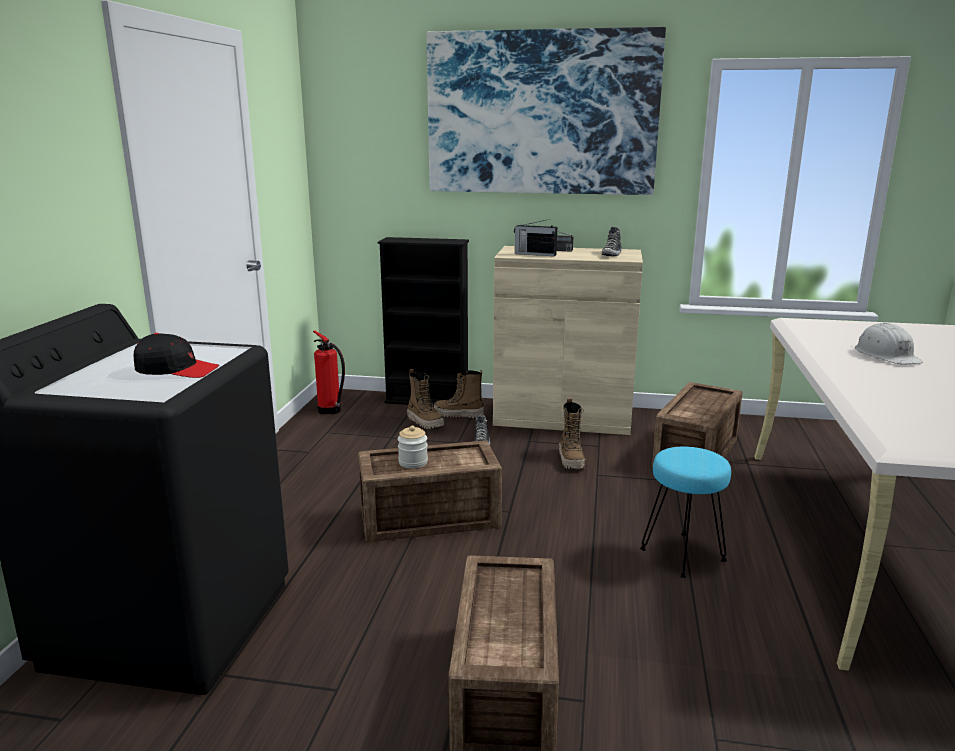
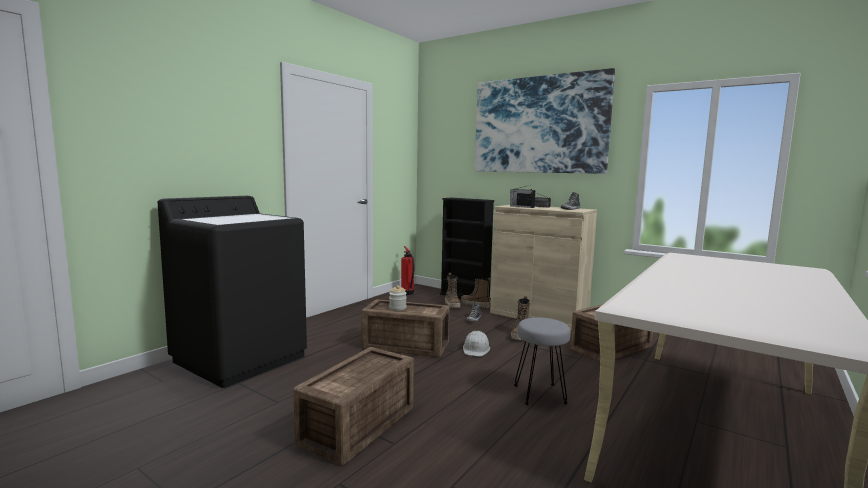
camera: 25 degrees right, 10 degrees down
black cap [134,333,219,378] -> none
turquoise stool [640,447,731,578] -> grey stool [514,317,571,405]
white hard hat [855,323,923,364] -> white hard hat moved to [463,331,490,356]

